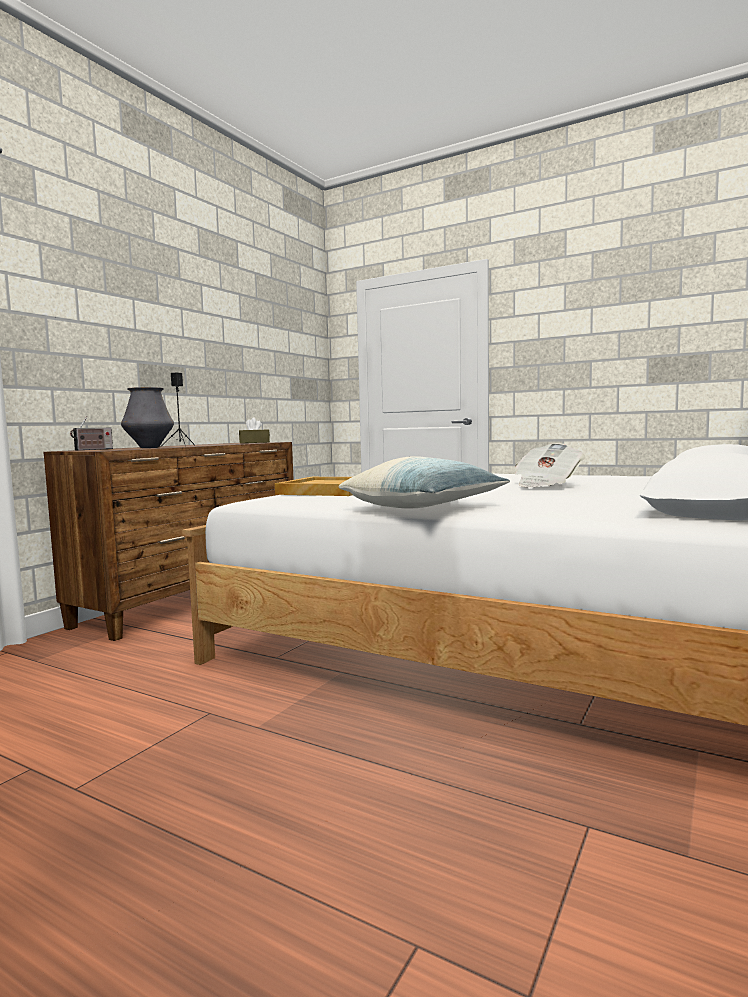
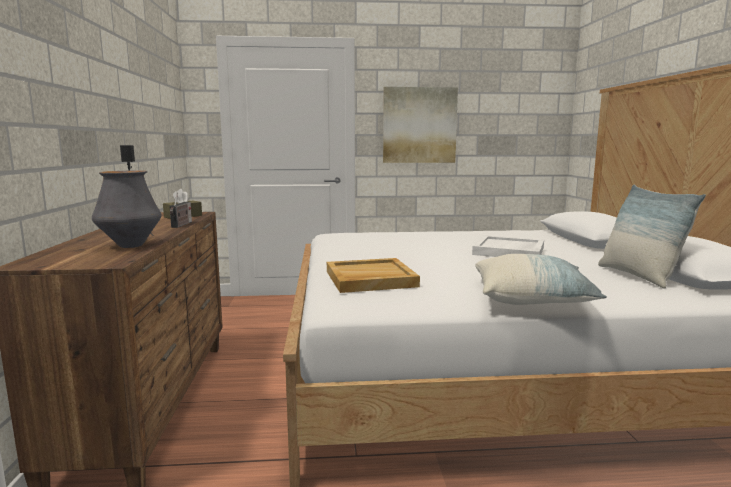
camera: 35 degrees left, 5 degrees up
radio [70,416,113,450] -> radio moved to [170,193,192,228]
newspaper [515,443,585,488] -> white tray [472,235,544,257]
none -> picture [383,87,458,163]
none -> pillow [598,185,706,288]

